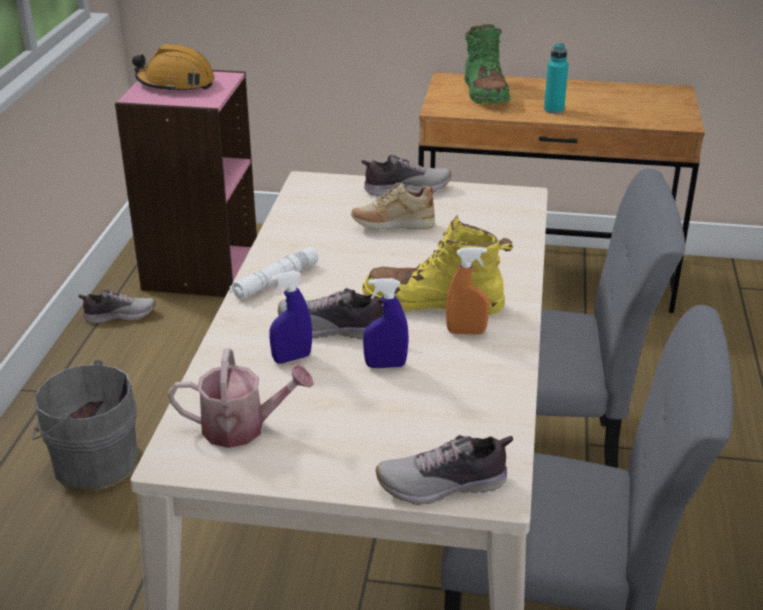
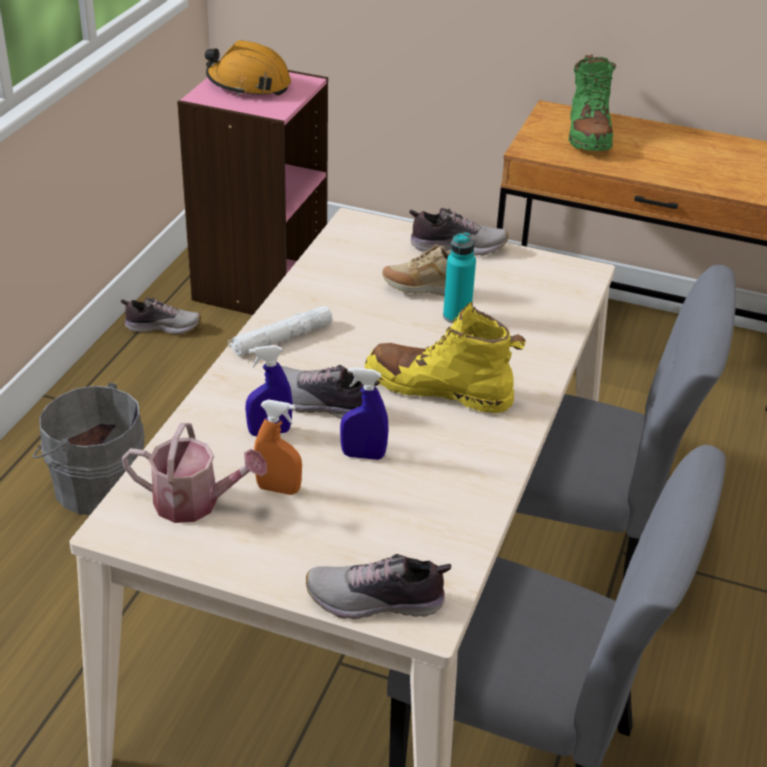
camera: 10 degrees right, 5 degrees up
orange spray bottle [446,247,490,334] -> orange spray bottle moved to [254,399,302,495]
turquoise bottle [544,43,568,114] -> turquoise bottle moved to [443,232,476,324]

